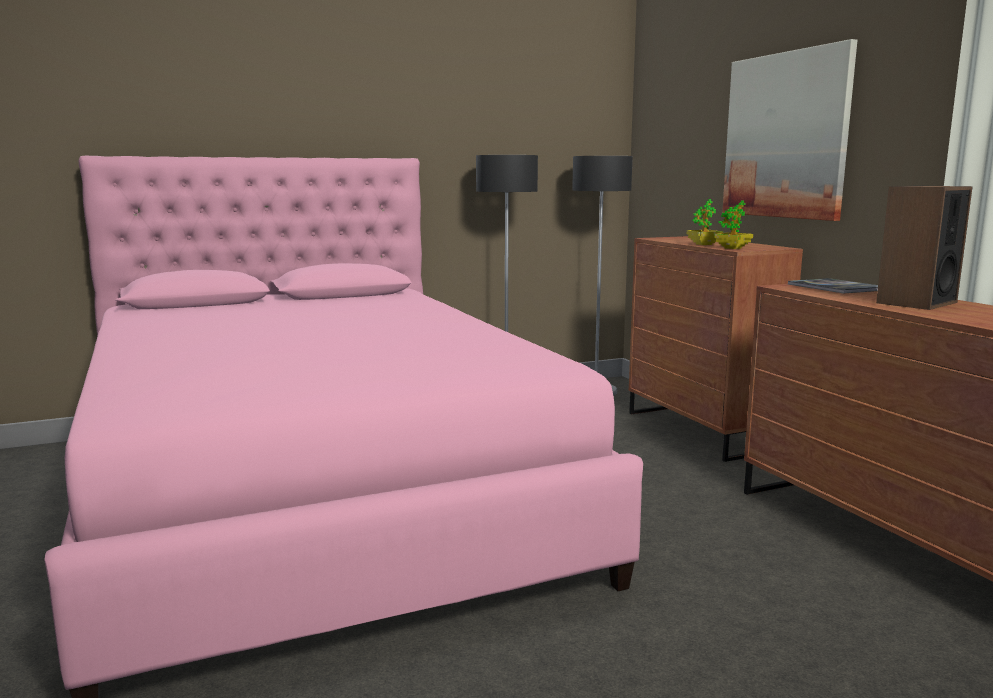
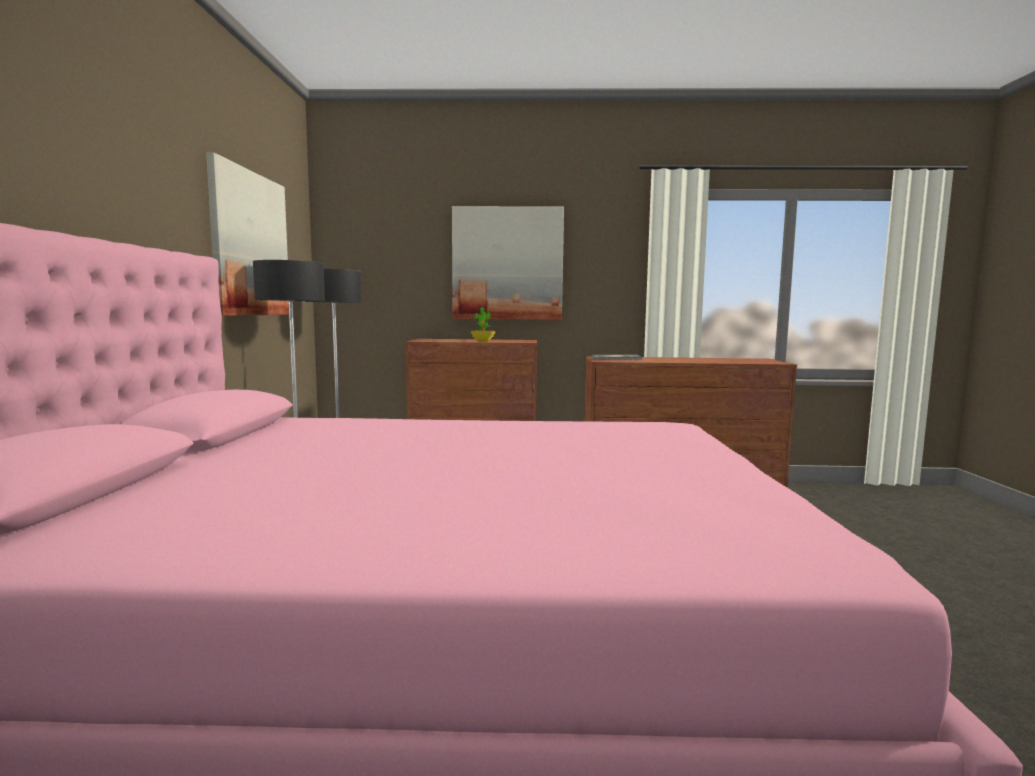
camera: 65 degrees left, 5 degrees down
potted plant [714,201,753,249] -> none
speaker [876,186,973,310] -> none
none -> picture [206,152,289,316]

